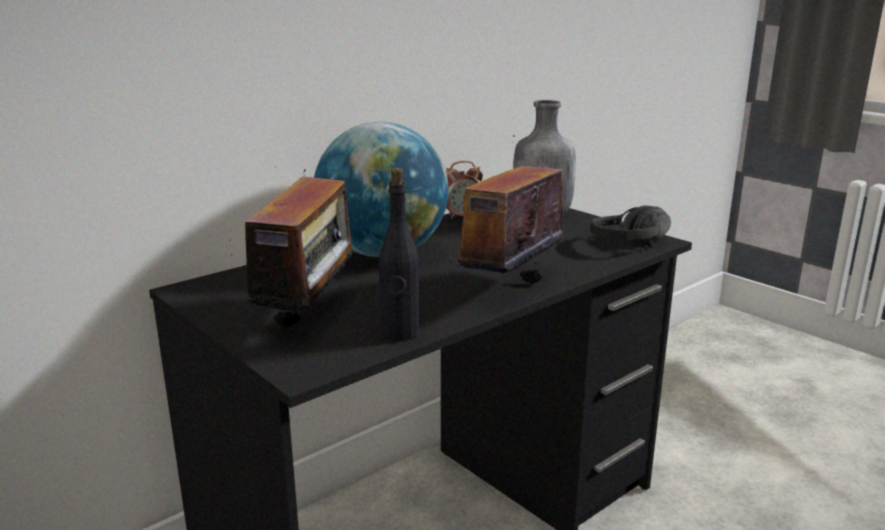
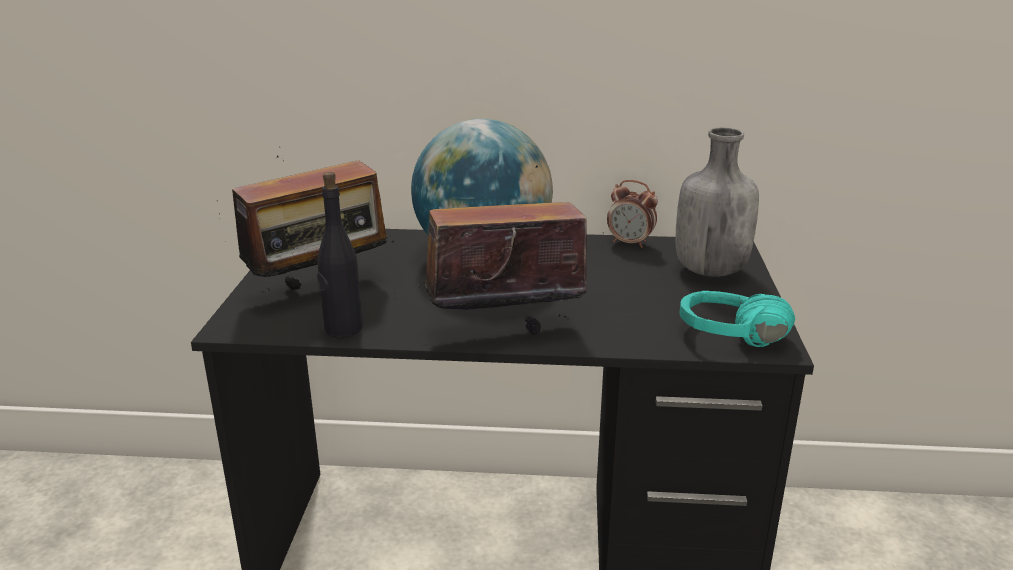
camera: 45 degrees right, 5 degrees up
black headphones [590,206,671,243] -> turquoise headphones [680,291,795,347]

